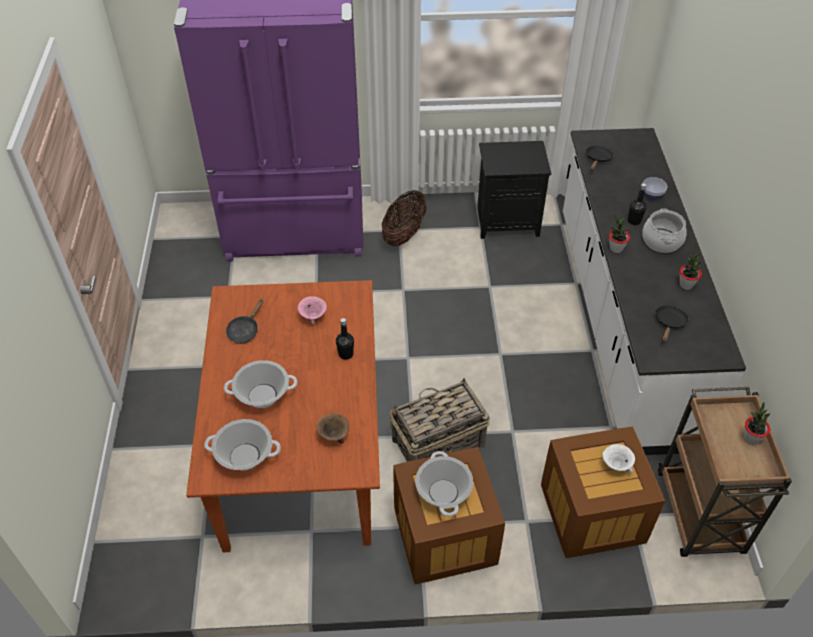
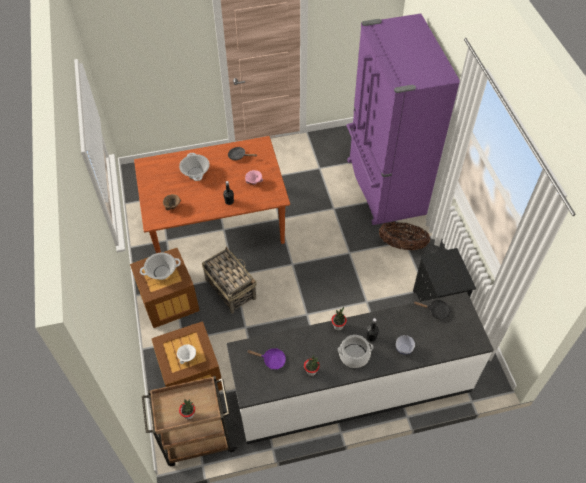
camera: 80 degrees right, 5 degrees up
cooking pot [204,419,281,470] -> none
black frying pan [655,306,689,342] -> purple frying pan [248,348,286,370]

